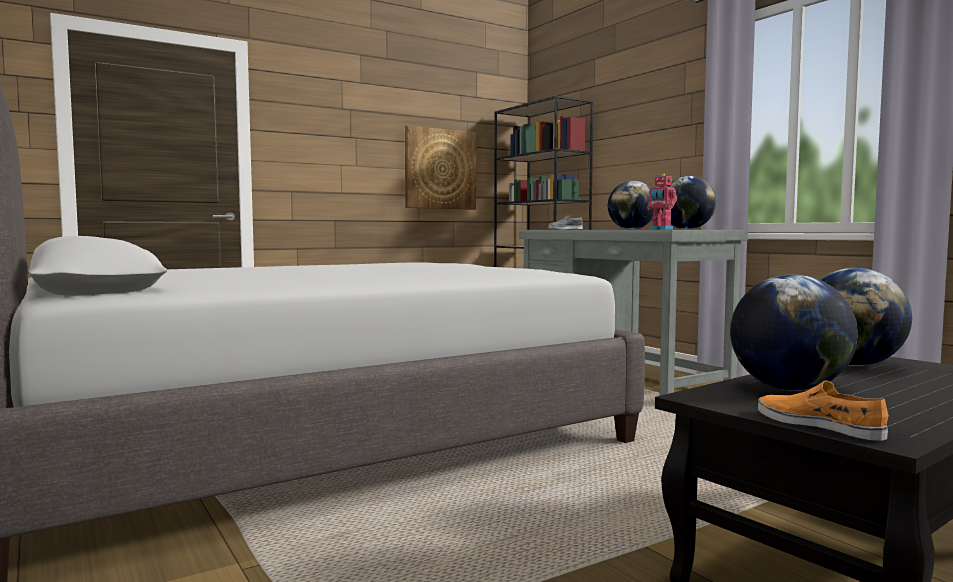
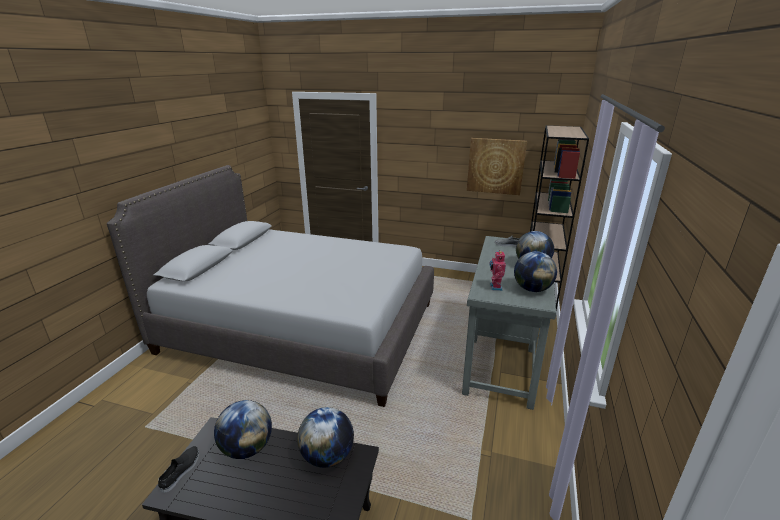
camera: 50 degrees right, 20 degrees up
orange shoe [758,380,889,441] -> black shoe [158,446,199,493]

